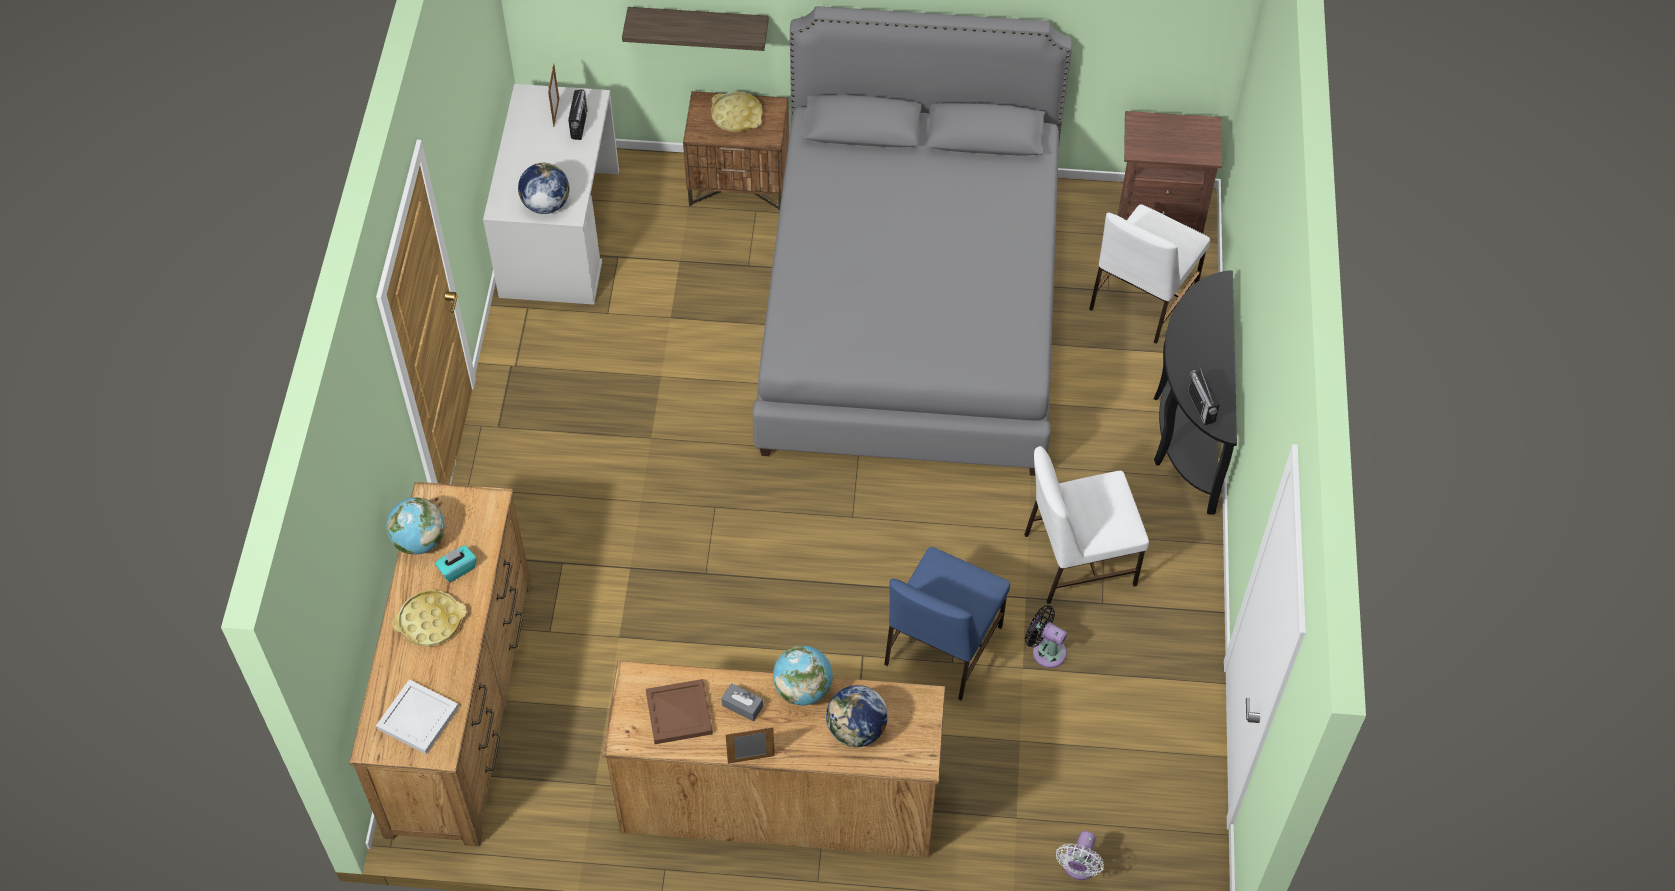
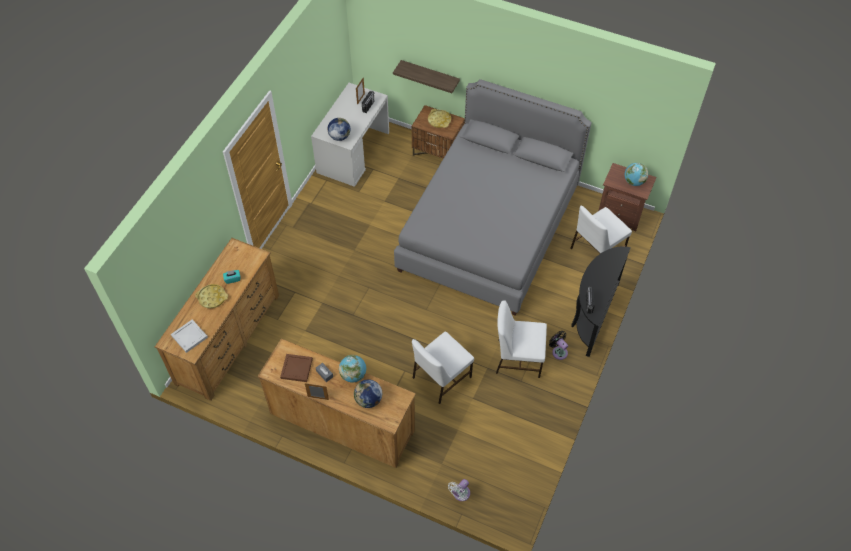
camera: 20 degrees right, 0 degrees up
globe [386,497,445,555] -> globe moved to [624,163,648,186]
blue chair [884,547,1010,701] -> white chair [412,332,474,404]
black fan [1025,605,1067,668] -> black fan moved to [549,331,568,360]

